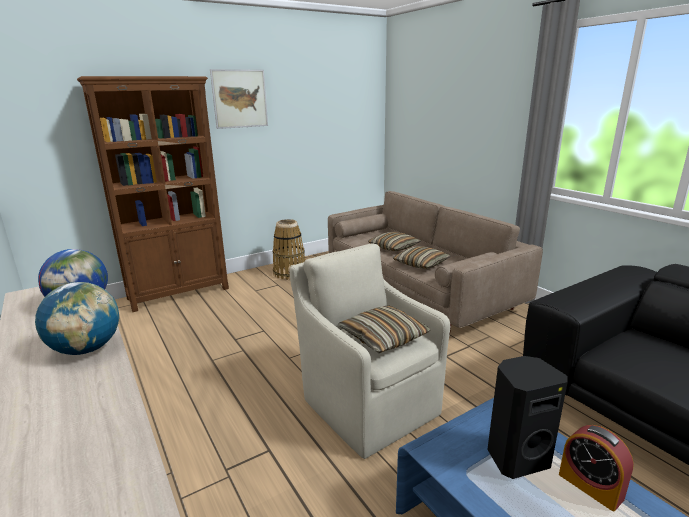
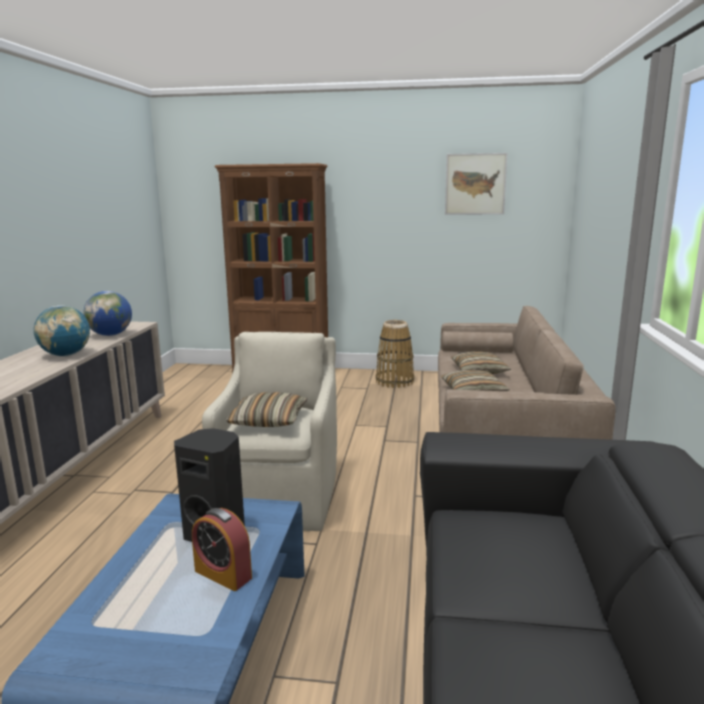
camera: 40 degrees right, 5 degrees down
picture [210,69,268,129] -> picture moved to [445,153,507,215]
alarm clock [559,425,634,511] -> alarm clock turned 60 degrees counterclockwise [192,508,252,591]

